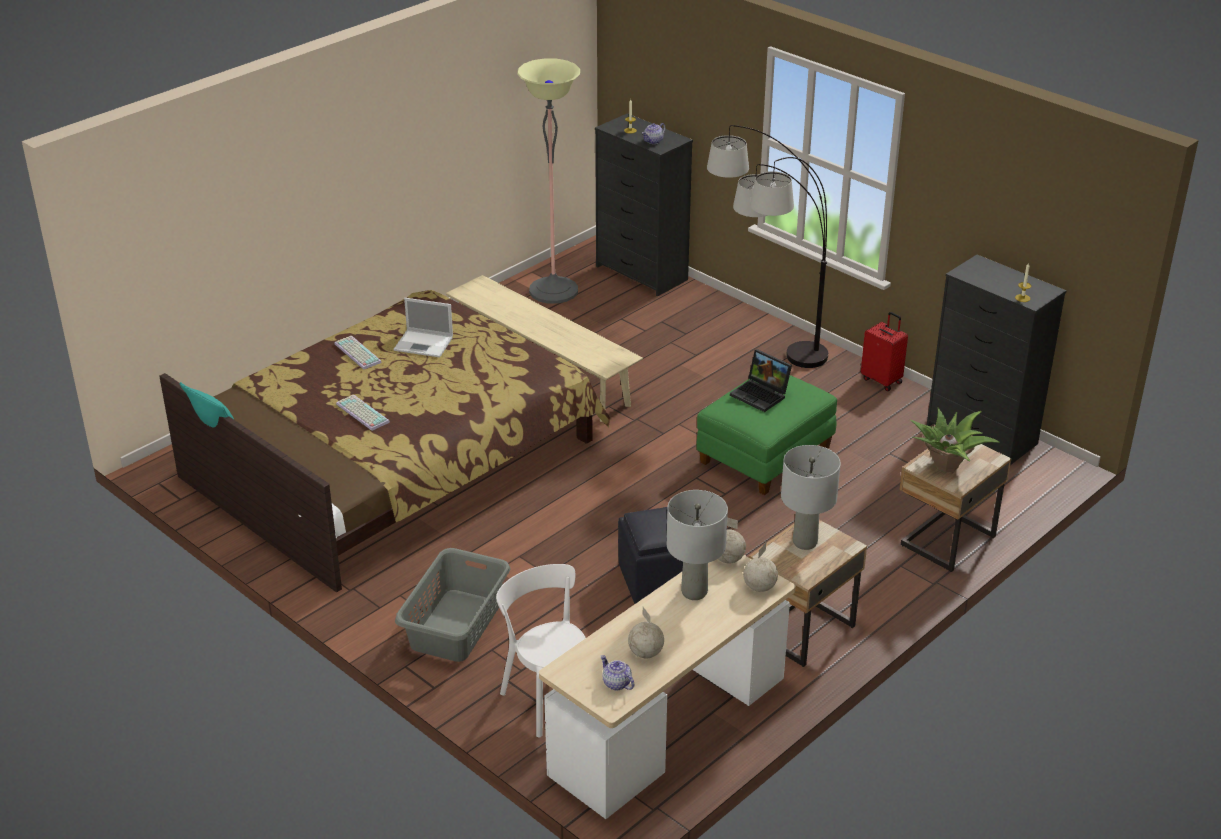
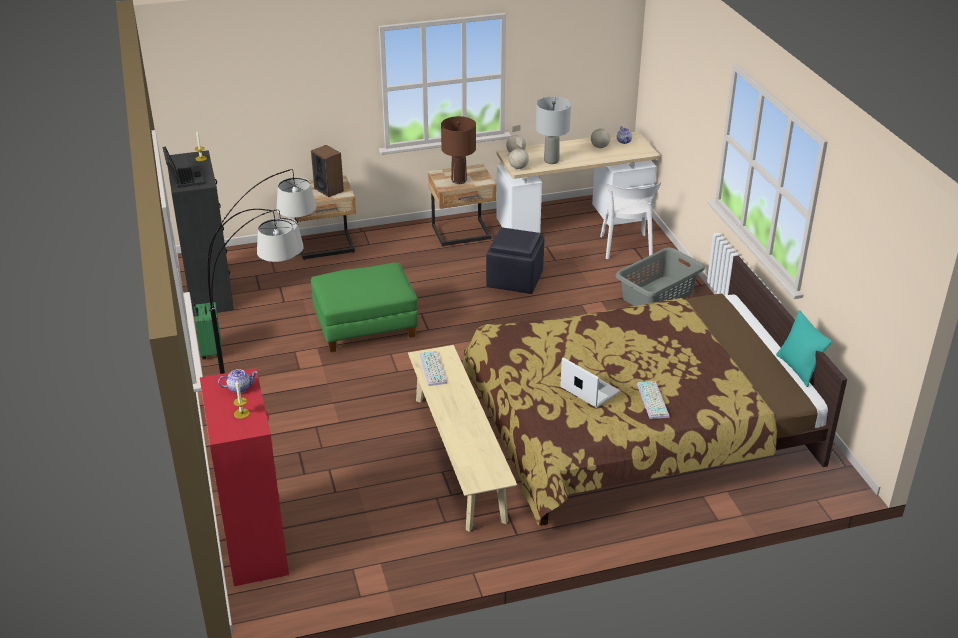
camera: 150 degrees left, 0 degrees up
keyboard [336,395,390,431] -> keyboard moved to [420,351,447,386]
floor lamp [517,58,580,304] -> none
black dresser [595,113,693,297] -> red dresser [200,368,289,586]
laptop [730,349,792,412] -> laptop moved to [163,146,205,188]
grey table lamp [781,445,841,550] -> brown table lamp [441,116,476,184]
red suitcase [861,312,908,391] -> green suitcase [193,297,223,359]
potted plant [910,408,1000,473] -> speaker [311,145,344,197]

